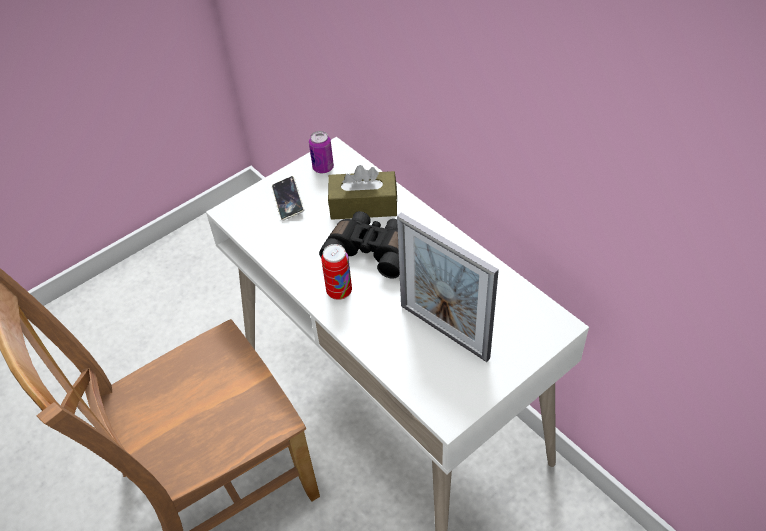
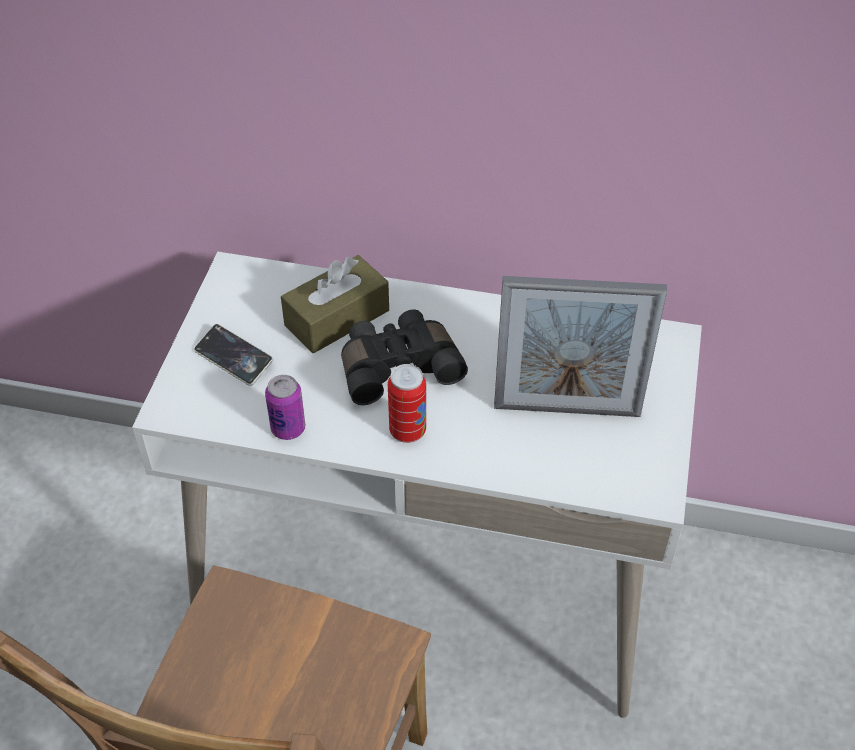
camera: 40 degrees left, 0 degrees up
can [309,131,334,173] -> can moved to [265,375,305,440]

